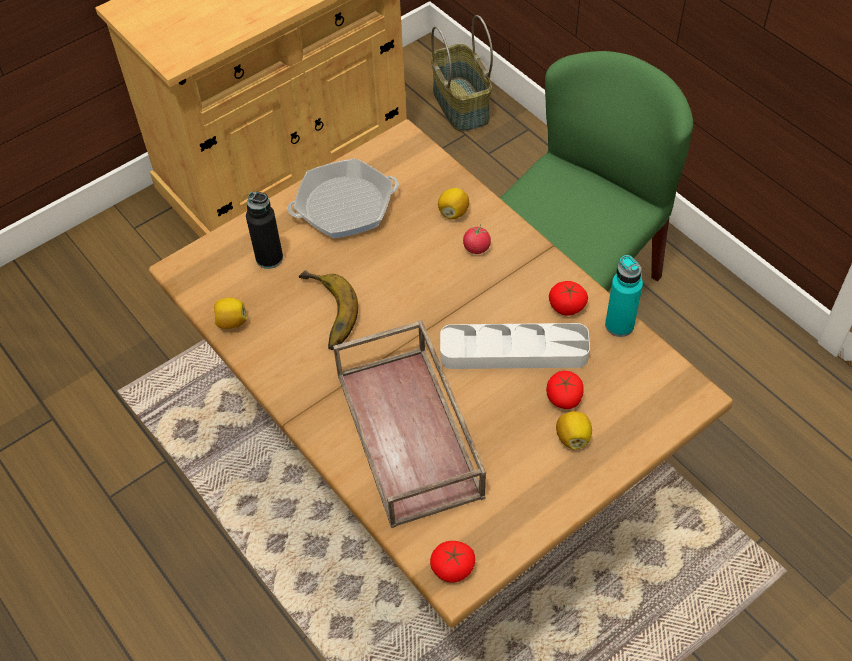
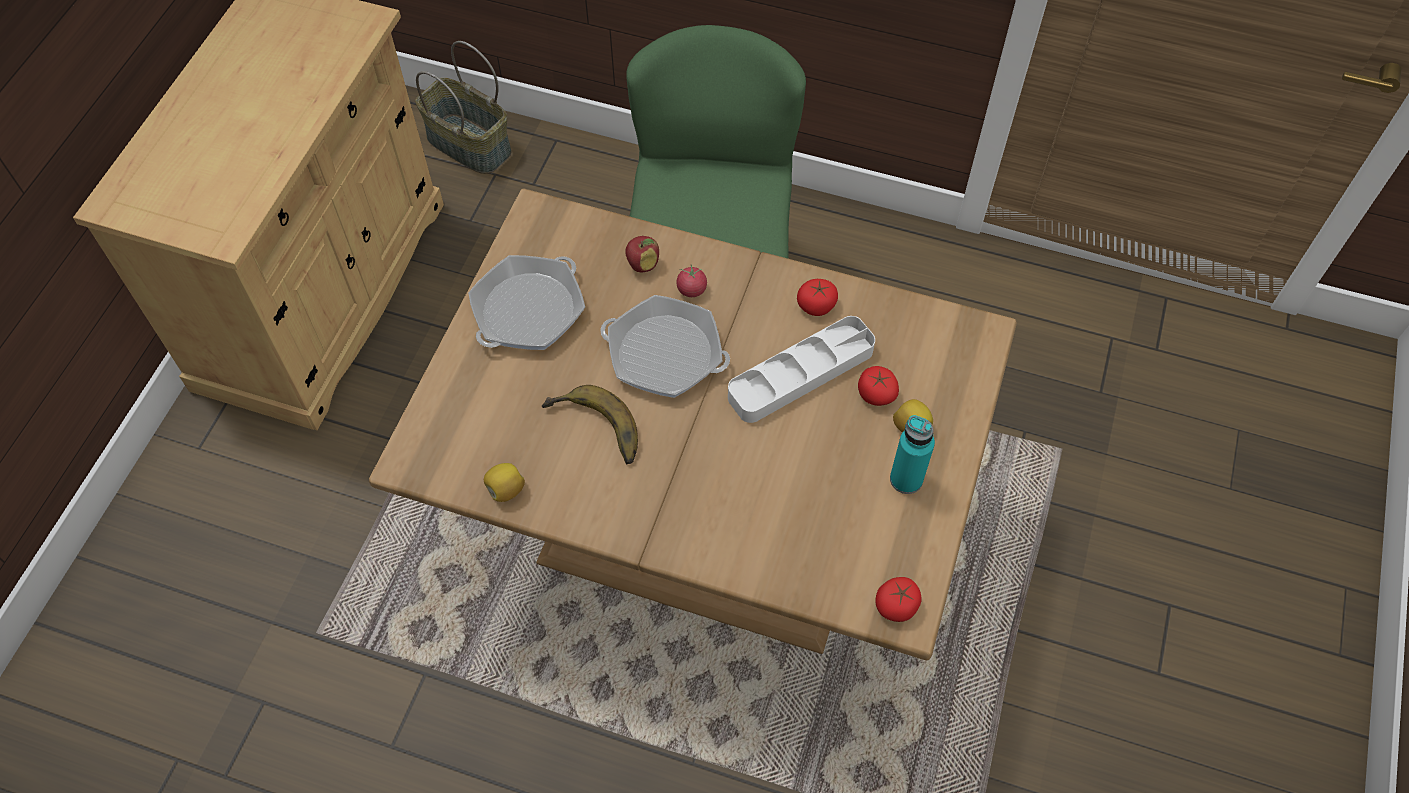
camera: 35 degrees left, 5 degrees up
black bottle [246,192,283,269] -> none
brown tray [333,320,486,528] -> none
lemon [438,188,469,220] -> apple [625,236,659,272]
turquoise bottle [605,255,643,337] -> turquoise bottle moved to [890,415,935,494]
none -> frying pan [600,295,730,398]

